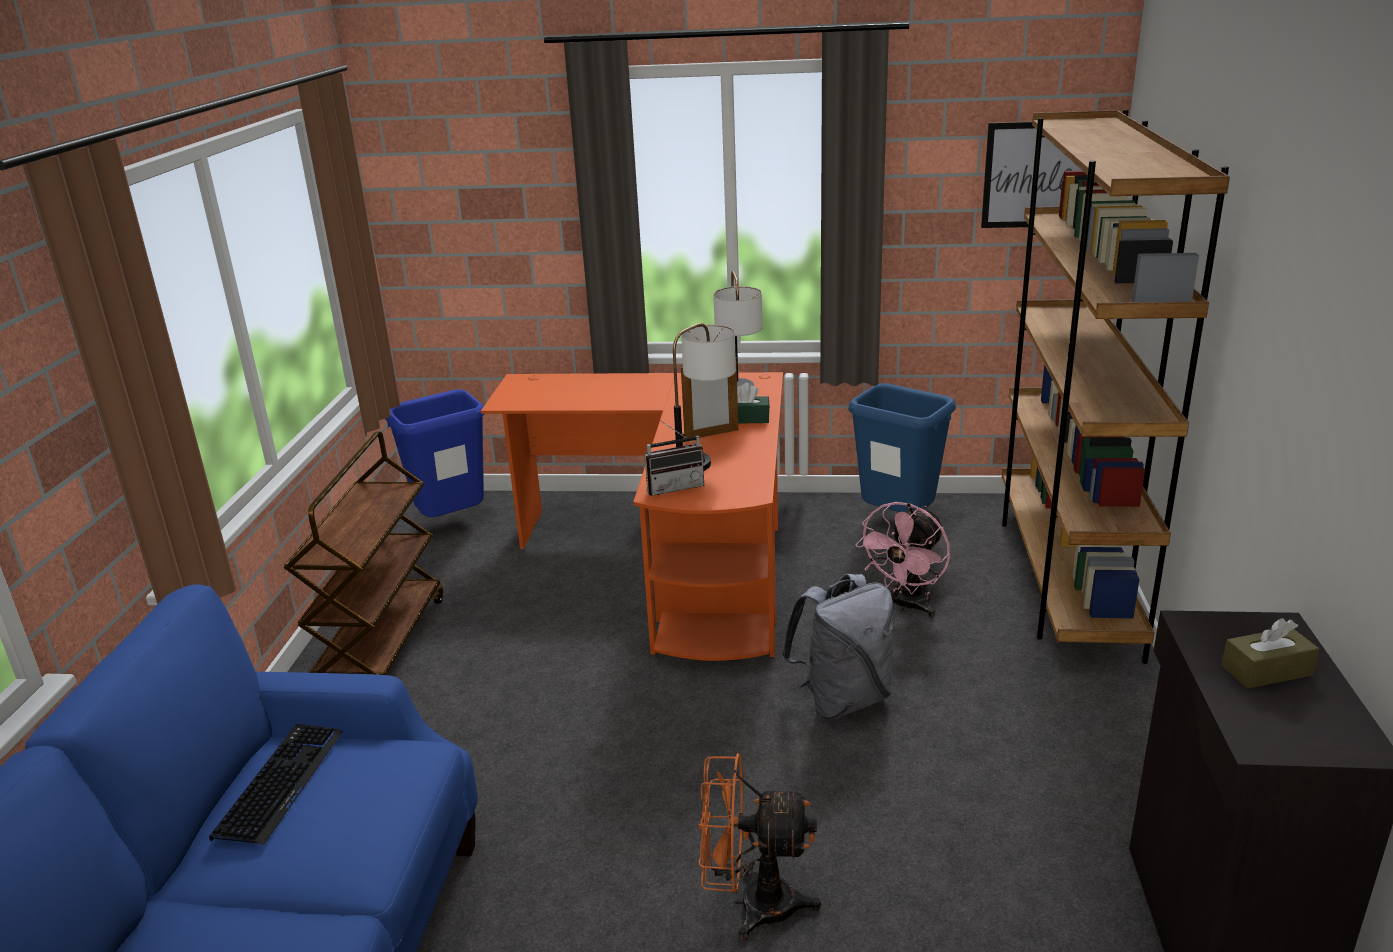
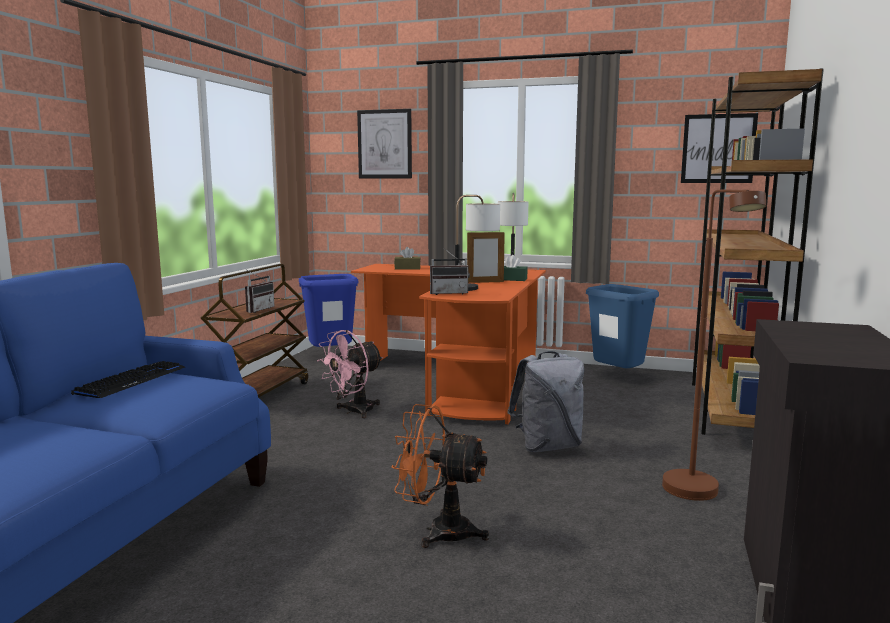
camera: 10 degrees right, 15 degrees down
pink fan [856,502,950,618] -> pink fan moved to [317,330,383,418]
brown tissue box [1221,618,1319,689] -> brown tissue box moved to [394,247,421,270]
none -> radio [245,269,274,313]
none -> picture [357,109,412,178]
none -> brown floor lamp [662,189,766,501]

